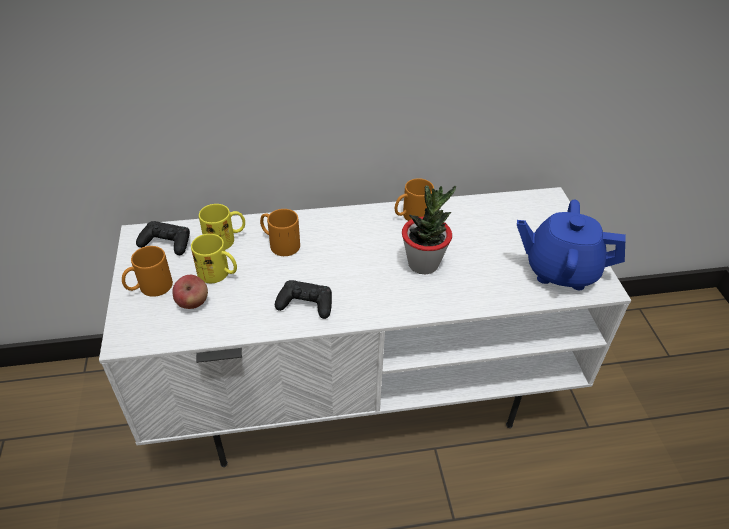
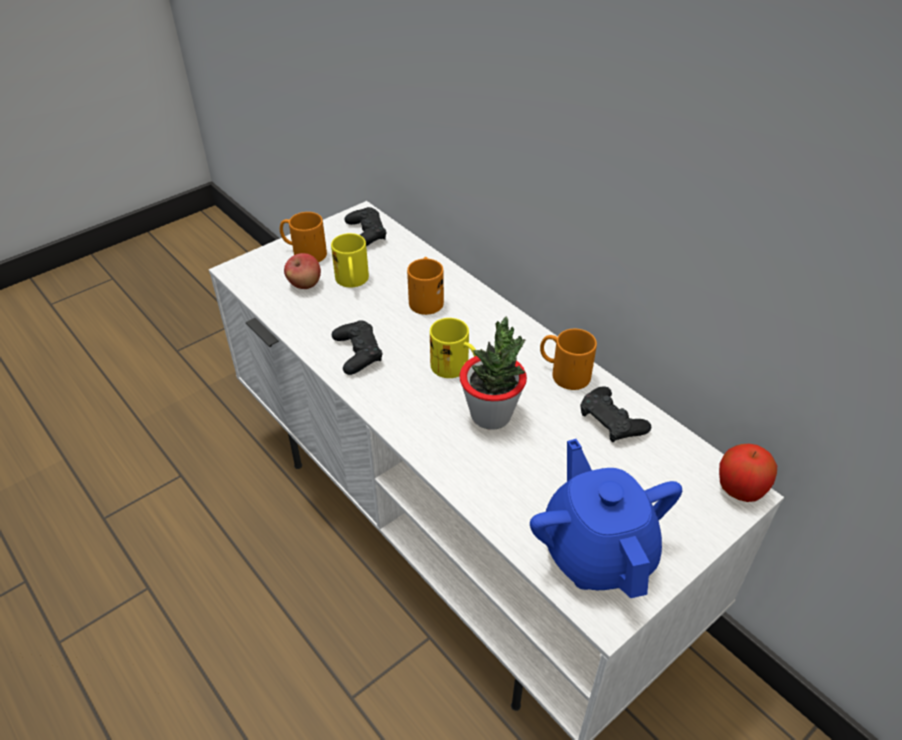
camera: 60 degrees right, 0 degrees up
yellow mug [199,204,245,250] -> yellow mug moved to [430,318,476,378]
none -> black game controller [581,386,652,442]
none -> apple [719,444,777,502]

